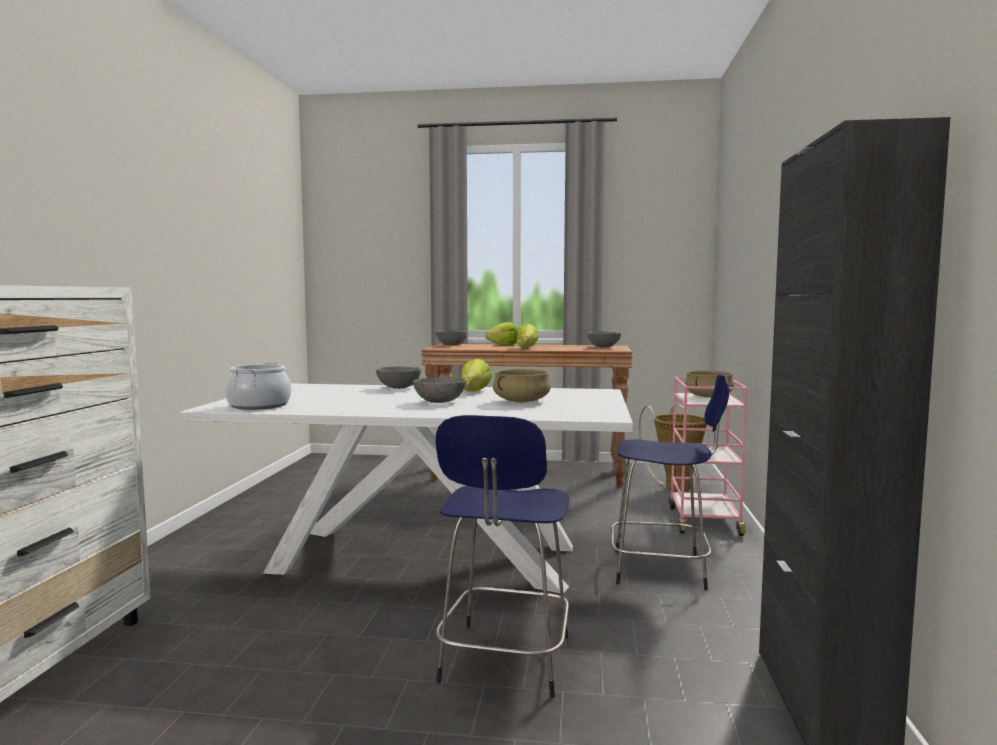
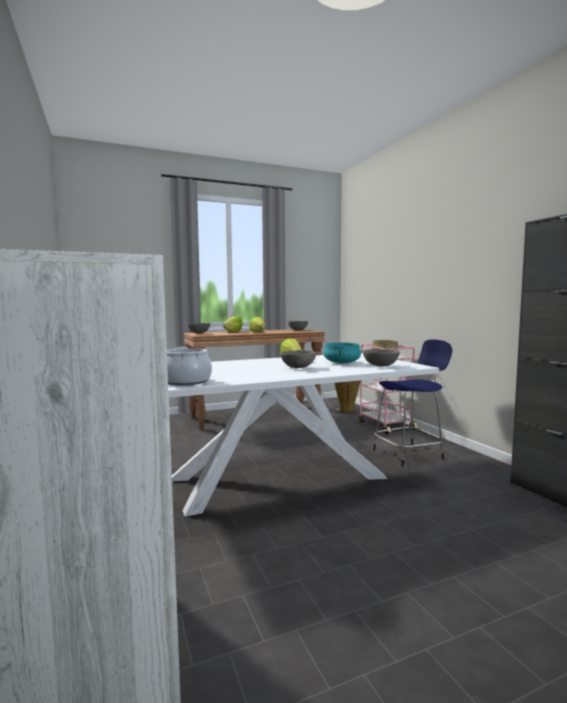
camera: 30 degrees left, 0 degrees up
grey bowl [376,366,421,389] -> grey bowl moved to [363,349,400,367]
blue stool [436,415,570,698] -> none
beige cooking pot [493,369,550,402] -> turquoise cooking pot [323,342,361,363]

